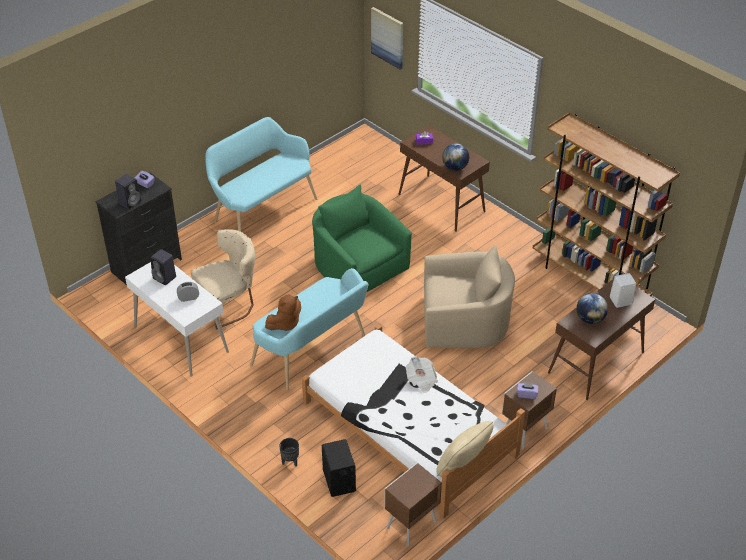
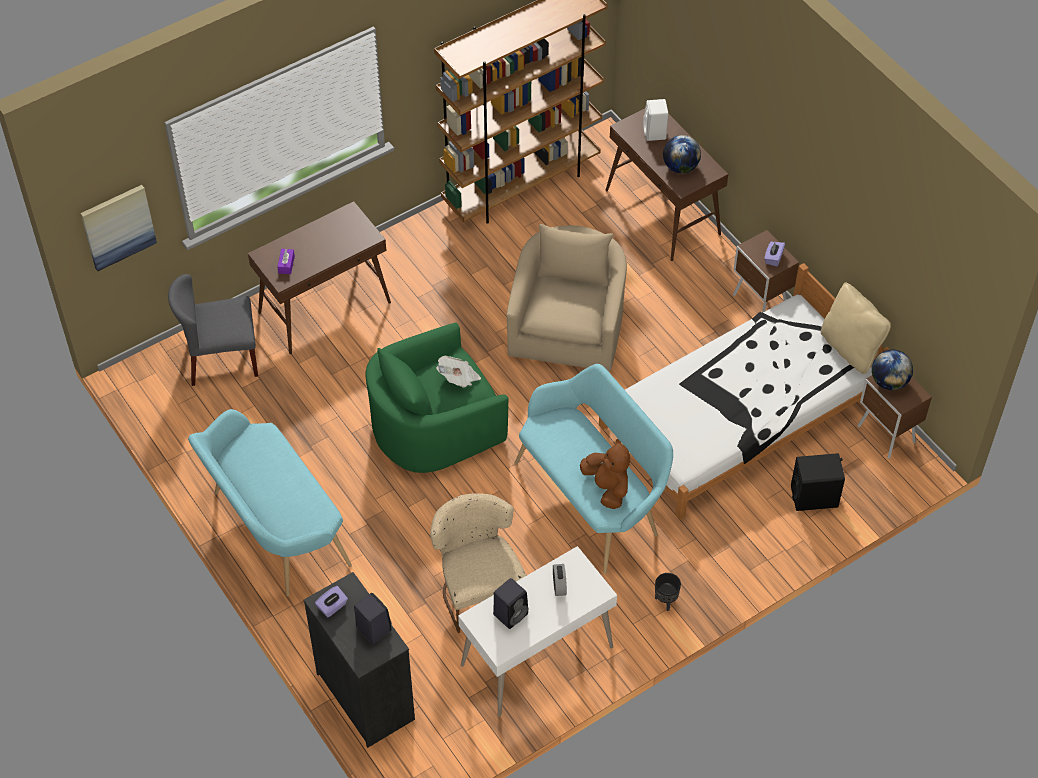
camera: 80 degrees left, 10 degrees up
black planter [279,438,299,467] -> black planter moved to [655,573,681,611]
newspaper [406,356,438,393] -> newspaper moved to [436,356,481,387]
globe [442,144,469,171] -> globe moved to [872,350,913,390]
none -> grey chair [168,274,258,386]

